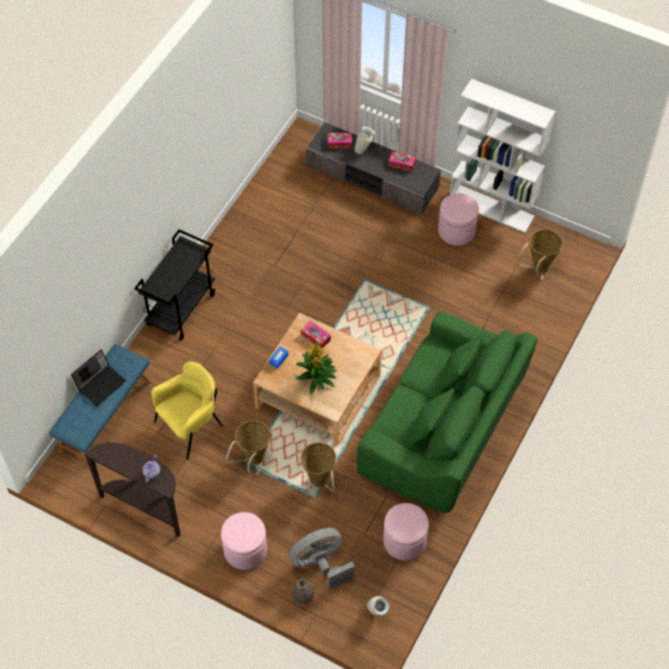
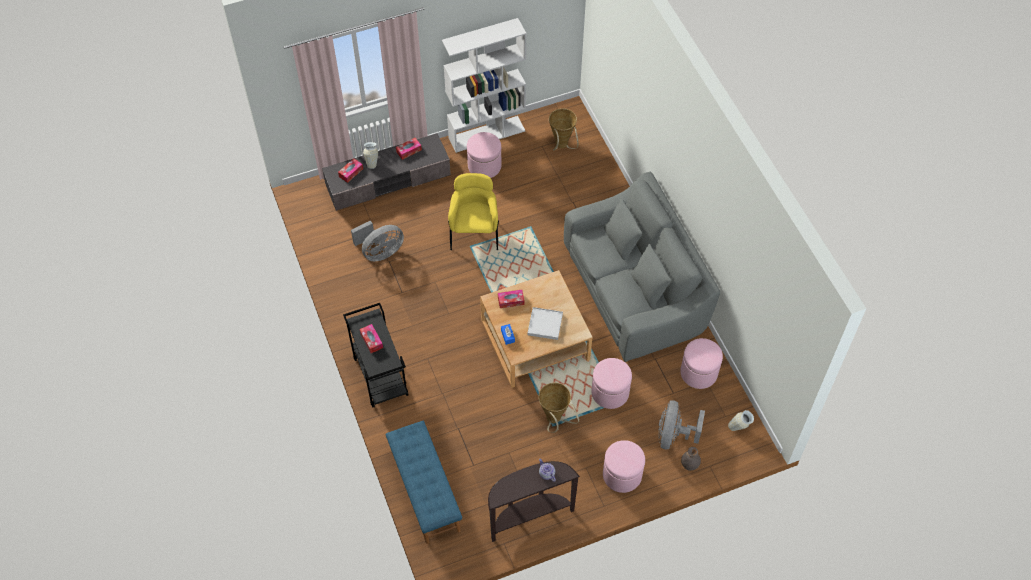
camera: 50 degrees left, 0 degrees up
laptop [71,349,126,406] -> none
yellow armchair [151,361,223,460] -> yellow armchair moved to [448,173,499,250]
potted plant [295,343,337,395] -> white tray [527,307,563,340]
basket [300,442,336,495] -> pink ottoman [591,358,632,409]
green sofa [357,311,538,513] -> grey sofa [564,172,720,362]
none -> grey fan [351,221,404,261]
none -> tissue box [360,324,383,353]

